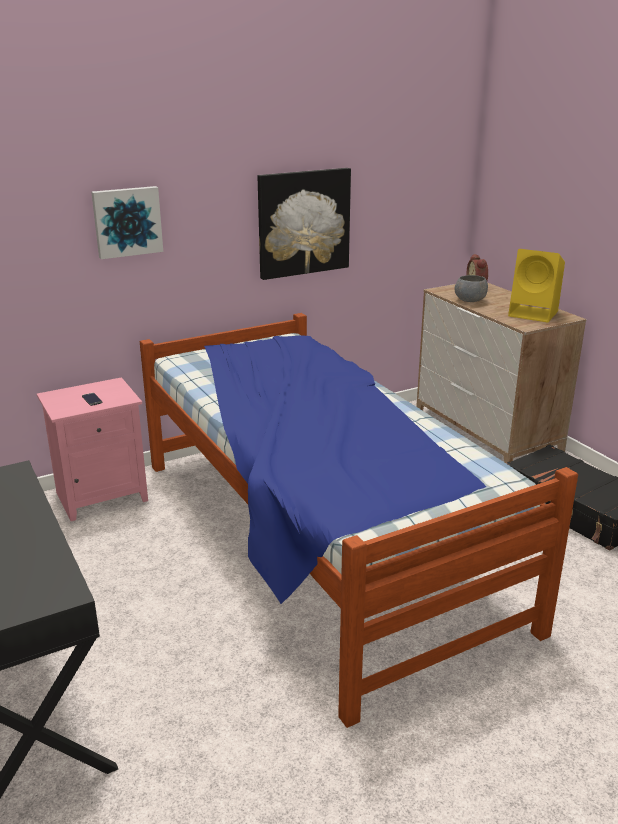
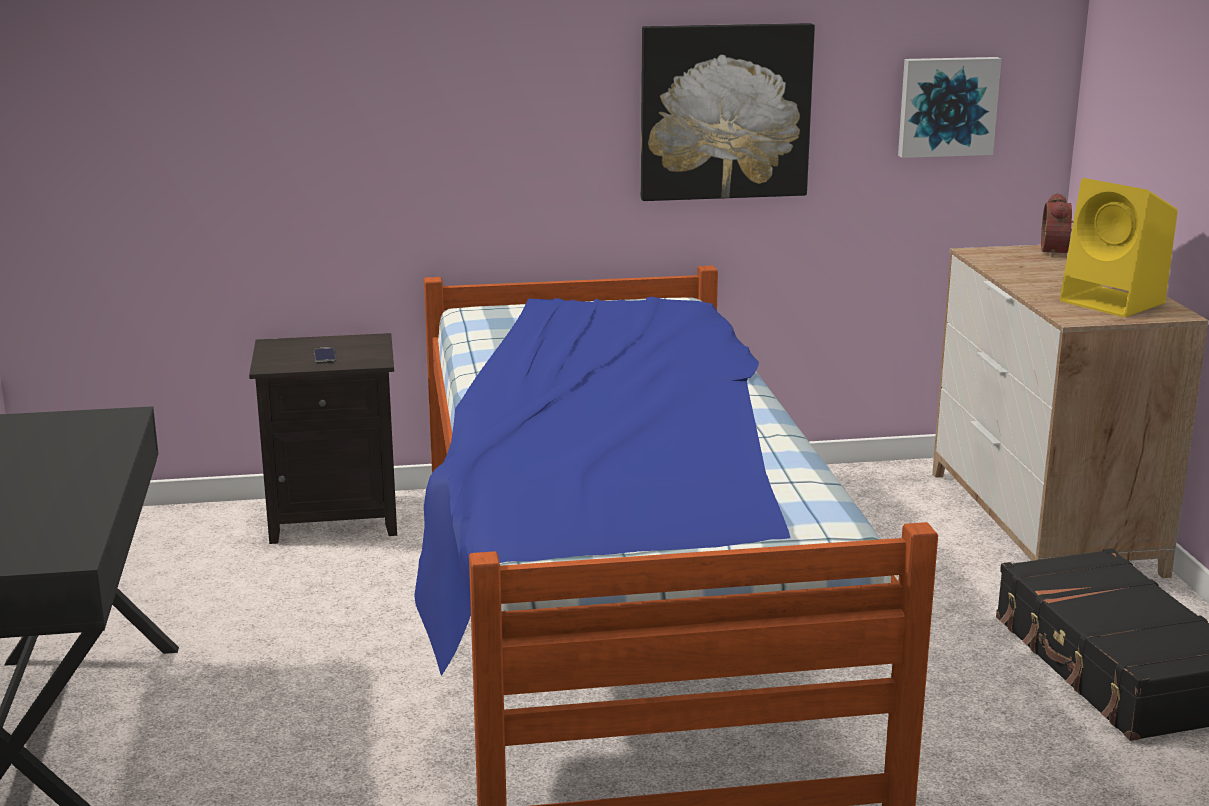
camera: 20 degrees right, 5 degrees down
pink nightstand [37,377,148,521] -> black nightstand [249,333,397,544]
picture [91,186,163,259] -> picture moved to [898,57,1002,158]
grey bowl [455,275,488,302] -> none

